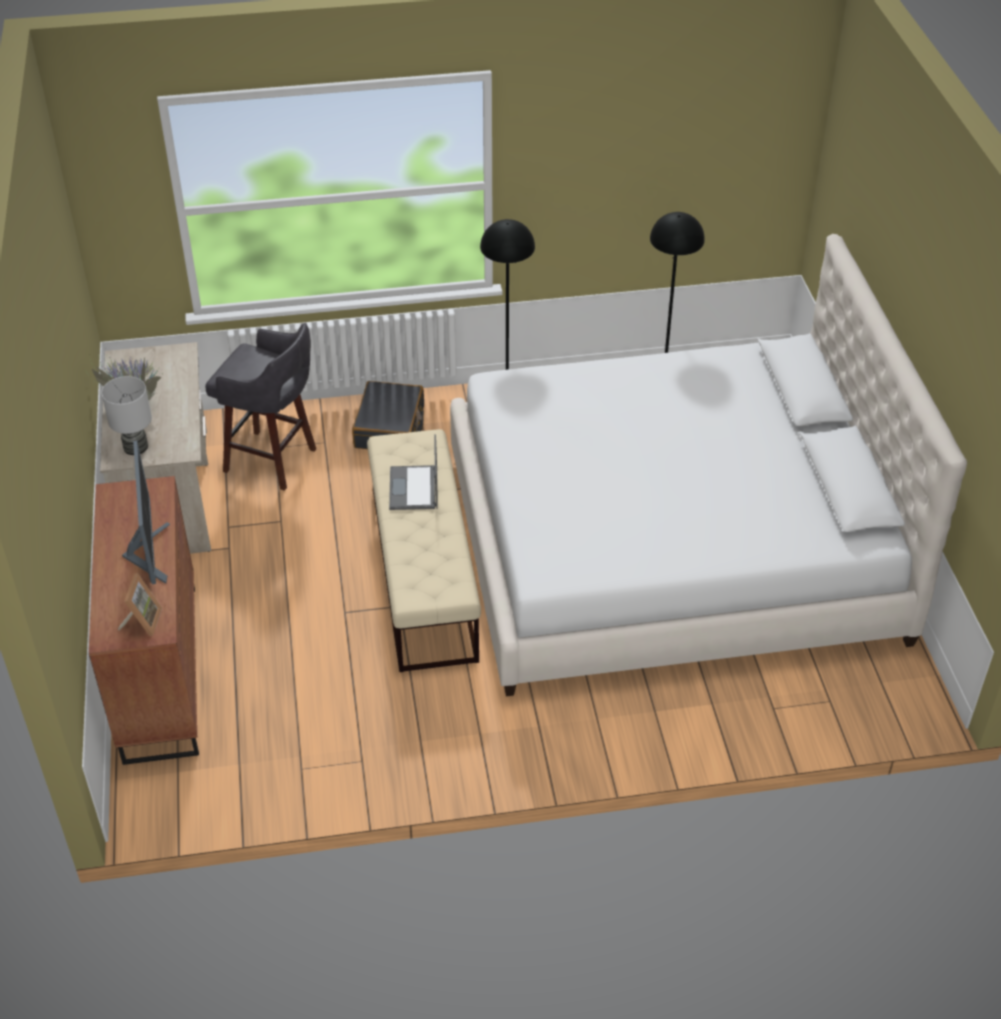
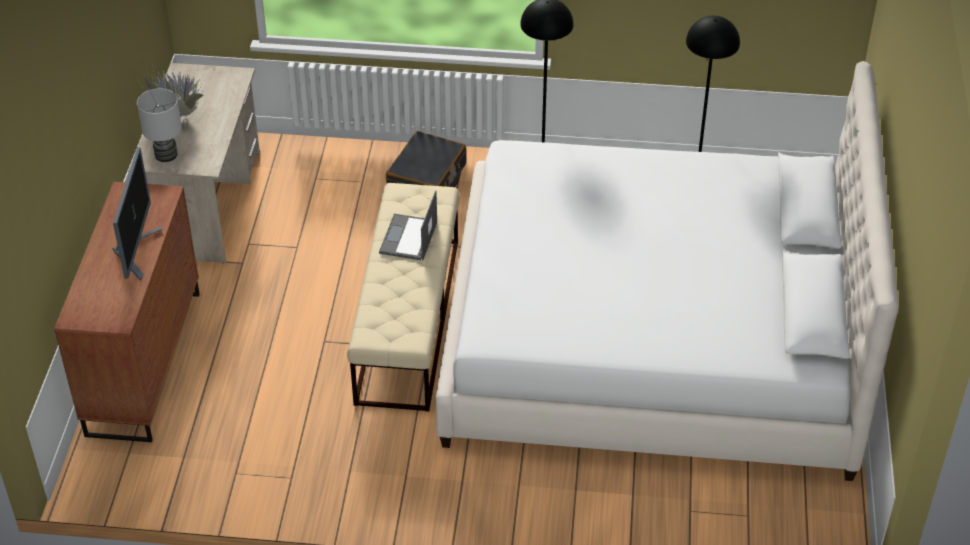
camera: 15 degrees right, 0 degrees up
picture frame [118,573,162,636] -> none
grey stool [205,323,316,491] -> none

